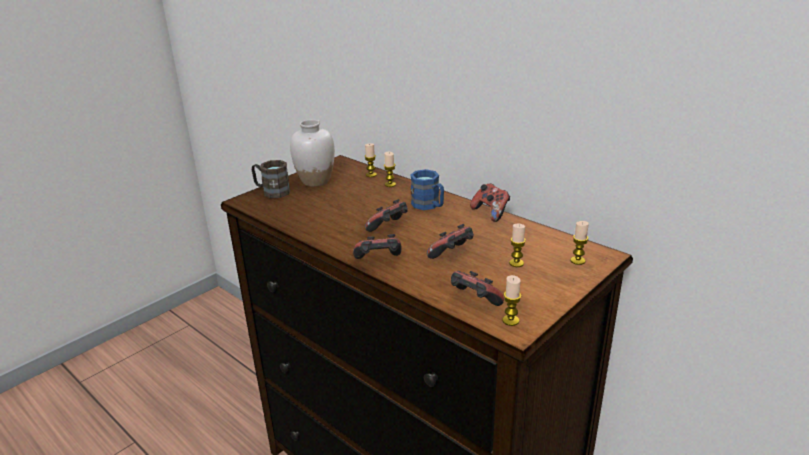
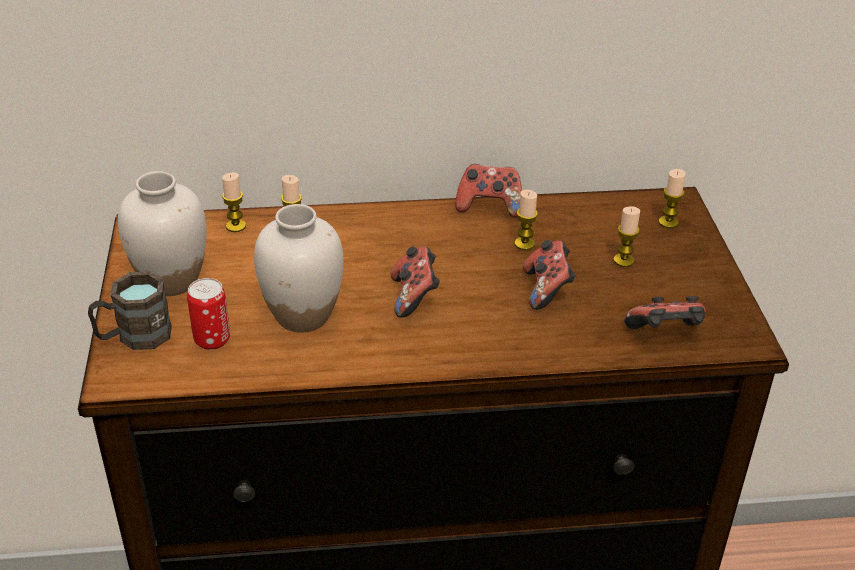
camera: 50 degrees left, 10 degrees up
game controller [353,234,401,259] -> none
blue mug [410,169,444,210] -> none
candle [503,275,521,326] -> candle moved to [515,190,538,250]
none -> can [187,278,230,350]
none -> white vase [254,204,343,333]

